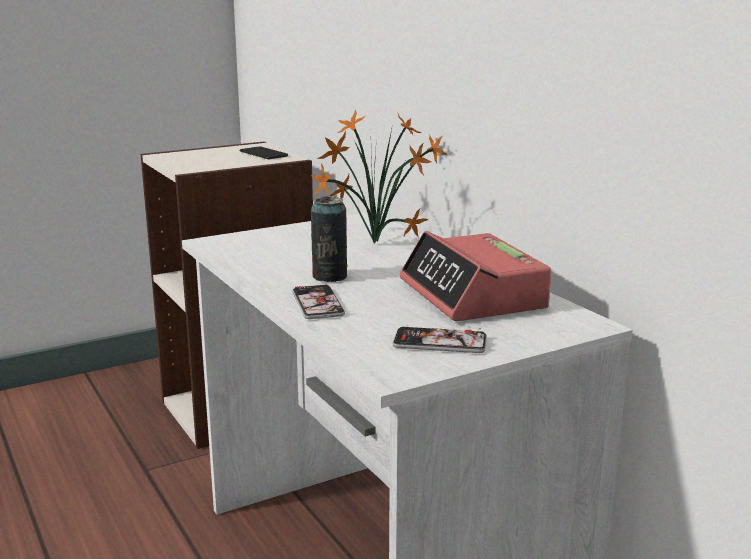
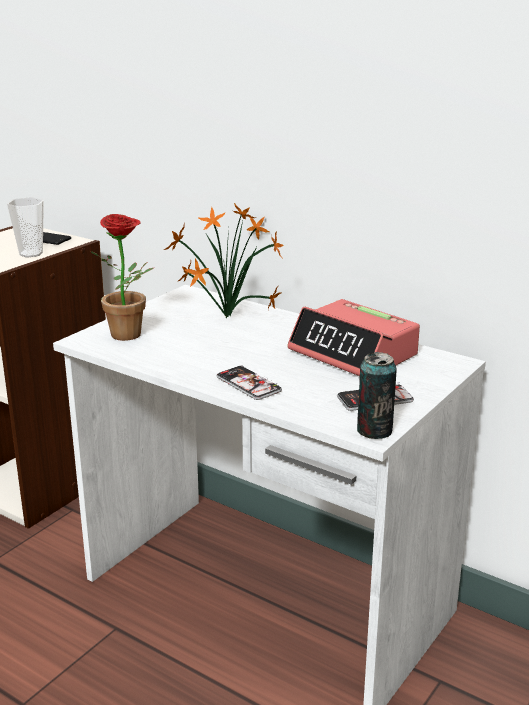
camera: 25 degrees left, 5 degrees up
can [311,196,347,282] -> can moved to [357,352,397,439]
none -> cup [7,197,44,257]
none -> potted plant [90,214,154,341]

